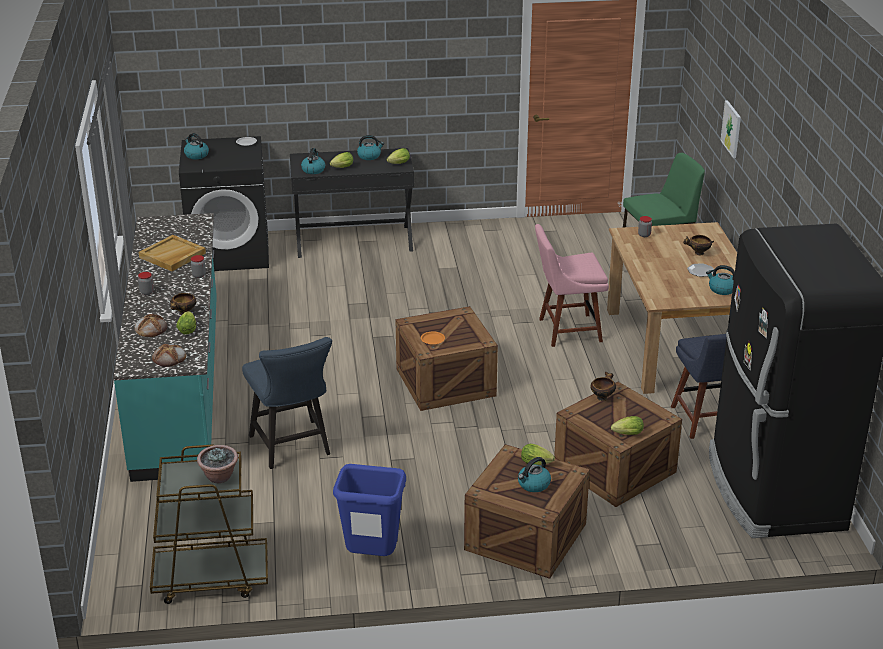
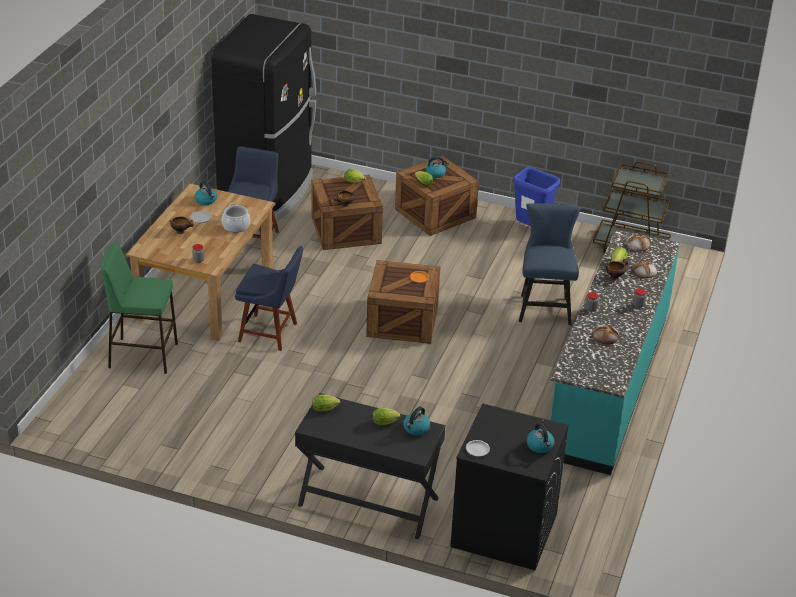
camera: 155 degrees left, 5 degrees up
beige tray [139,235,206,271] -> bread [593,325,619,345]
potted plant [197,445,238,483] -> none
kettle [357,135,384,160] -> none
pink chair [535,224,609,347] -> blue chair [235,246,304,351]
picture [720,100,741,158] -> none
none -> cooking pot [222,203,250,233]

